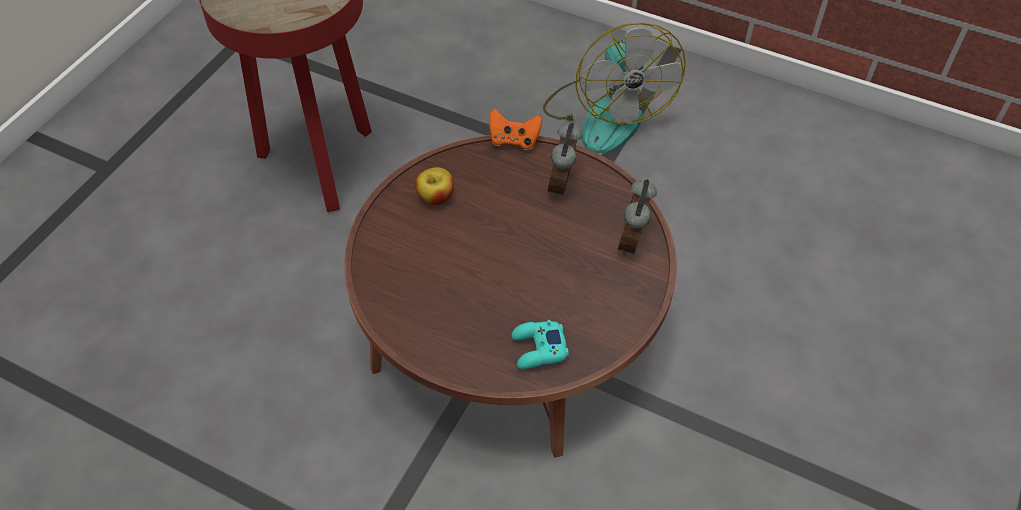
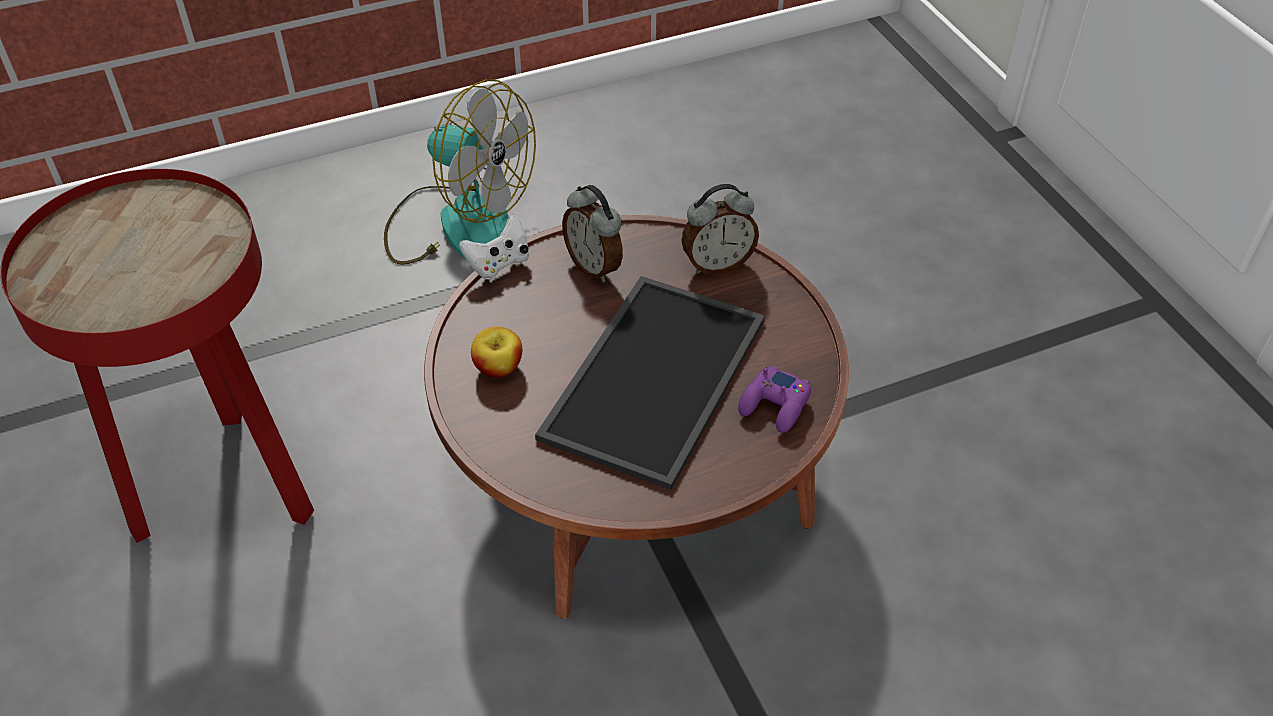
camera: 50 degrees left, 5 degrees down
orange game controller [489,109,542,150] -> white game controller [459,215,530,280]
turquoise game controller [512,320,568,369] -> purple game controller [738,366,811,433]
alarm clock [618,179,657,256] -> alarm clock turned 75 degrees counterclockwise [681,184,759,275]
none -> tray [535,276,765,490]

